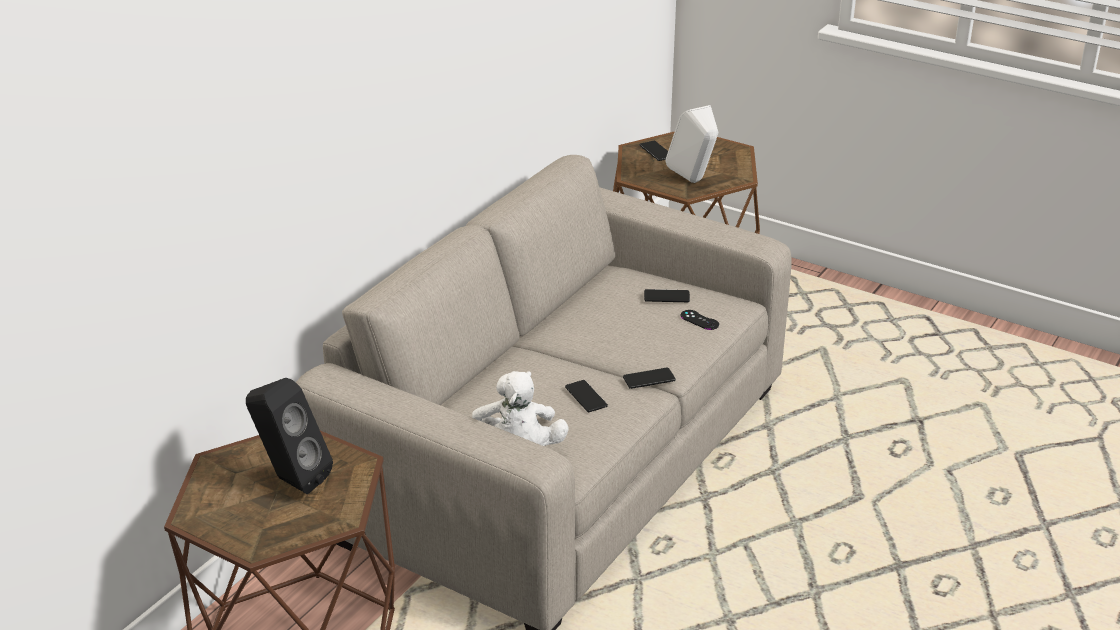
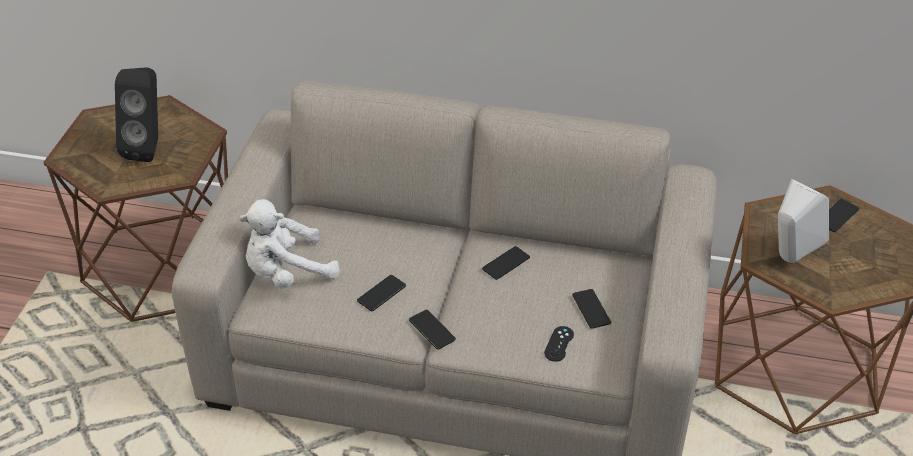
camera: 70 degrees right, 10 degrees up
none -> phone [482,246,530,280]

